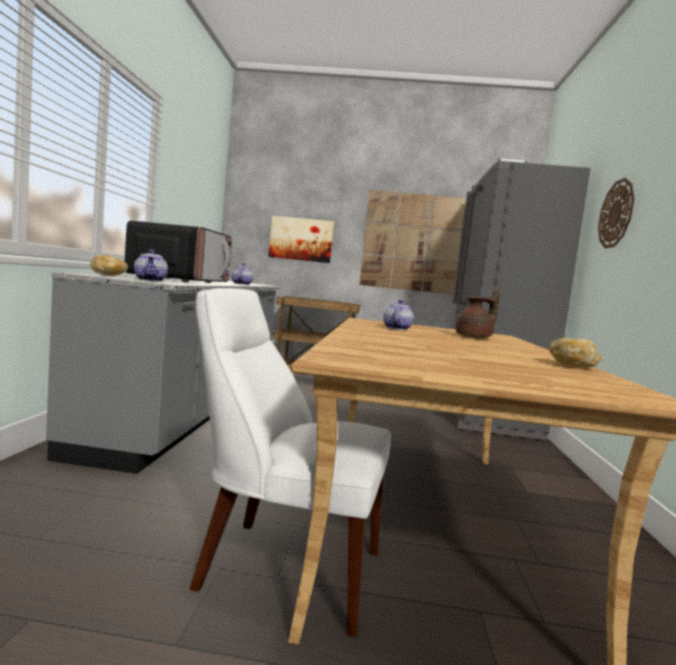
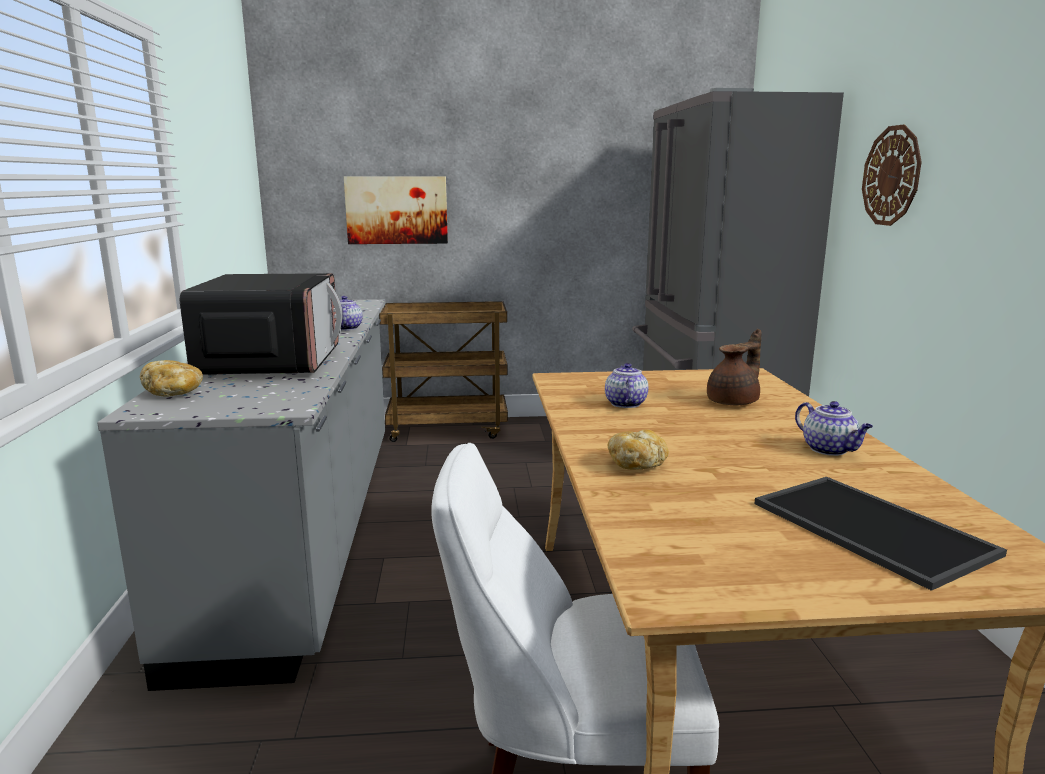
camera: 10 degrees left, 10 degrees up
teapot [134,249,168,282] -> teapot moved to [795,401,873,456]
picture [359,190,466,295] -> none
bread [549,338,601,367] -> bread moved to [607,429,669,470]
none -> tray [754,477,1007,591]

